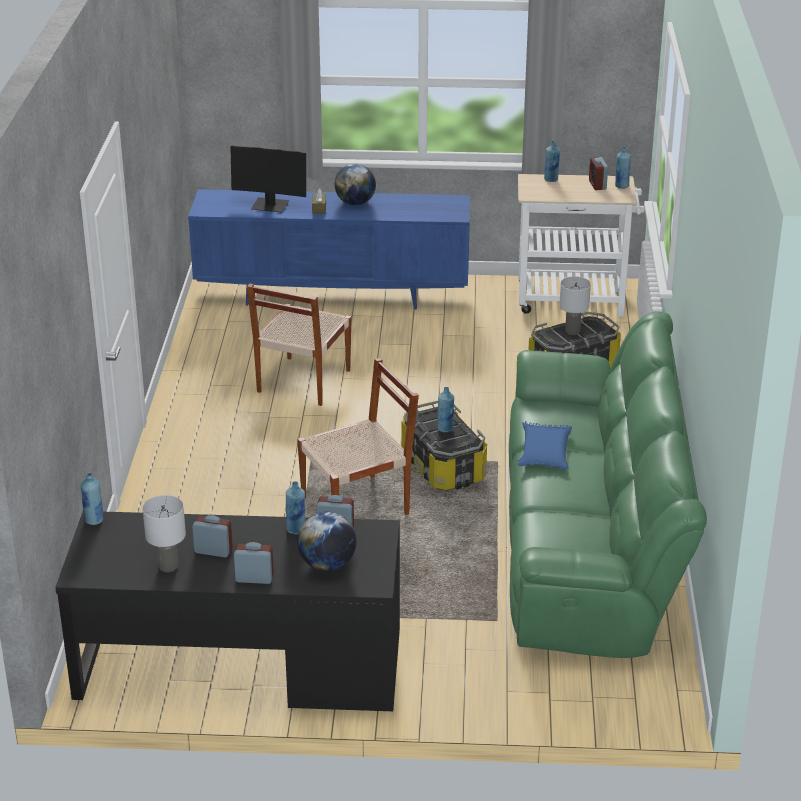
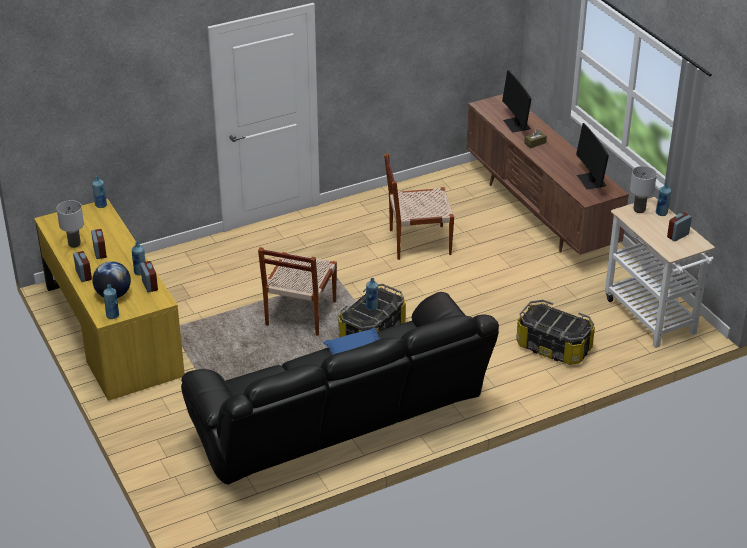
camera: 60 degrees right, 5 degrees up
black desk [55,511,400,711] -> yellow desk [34,199,185,401]
blue cabinet [188,189,470,310] -> brown cabinet [467,94,629,255]
chair [297,358,419,515] -> chair turned 75 degrees clockwise [258,247,337,336]
globe [335,164,376,205] -> none
green sofa [509,311,707,658] -> black sofa [181,292,499,485]
white table lamp [559,276,591,335] -> white table lamp moved to [630,166,657,213]
blue bottle [615,147,631,189] -> blue bottle moved to [103,284,119,319]
none -> monitor [576,123,609,189]

